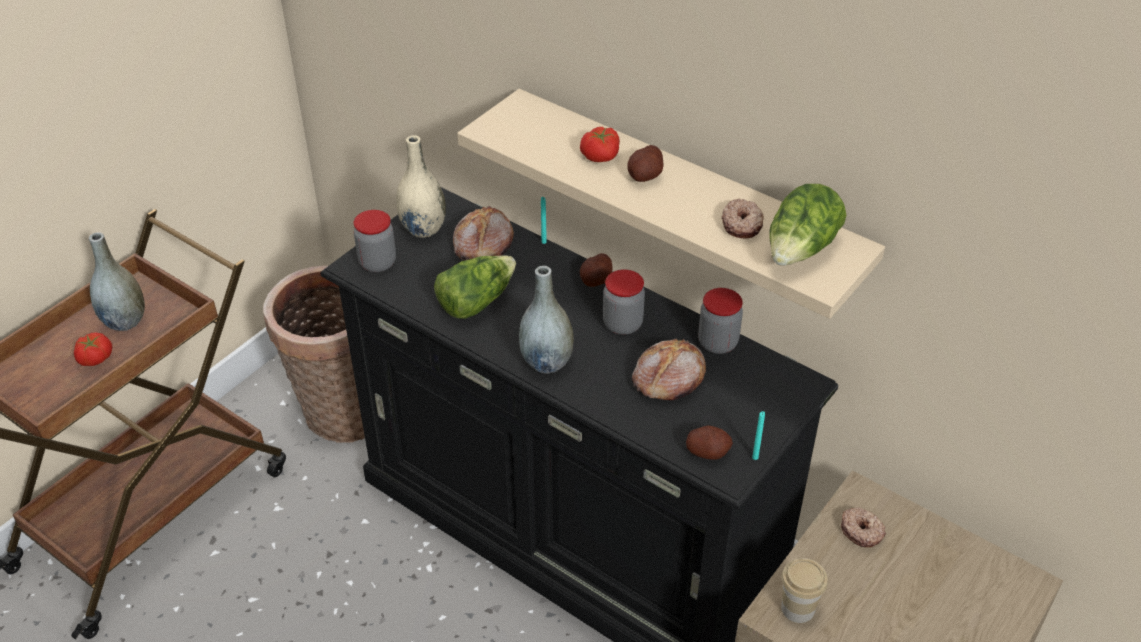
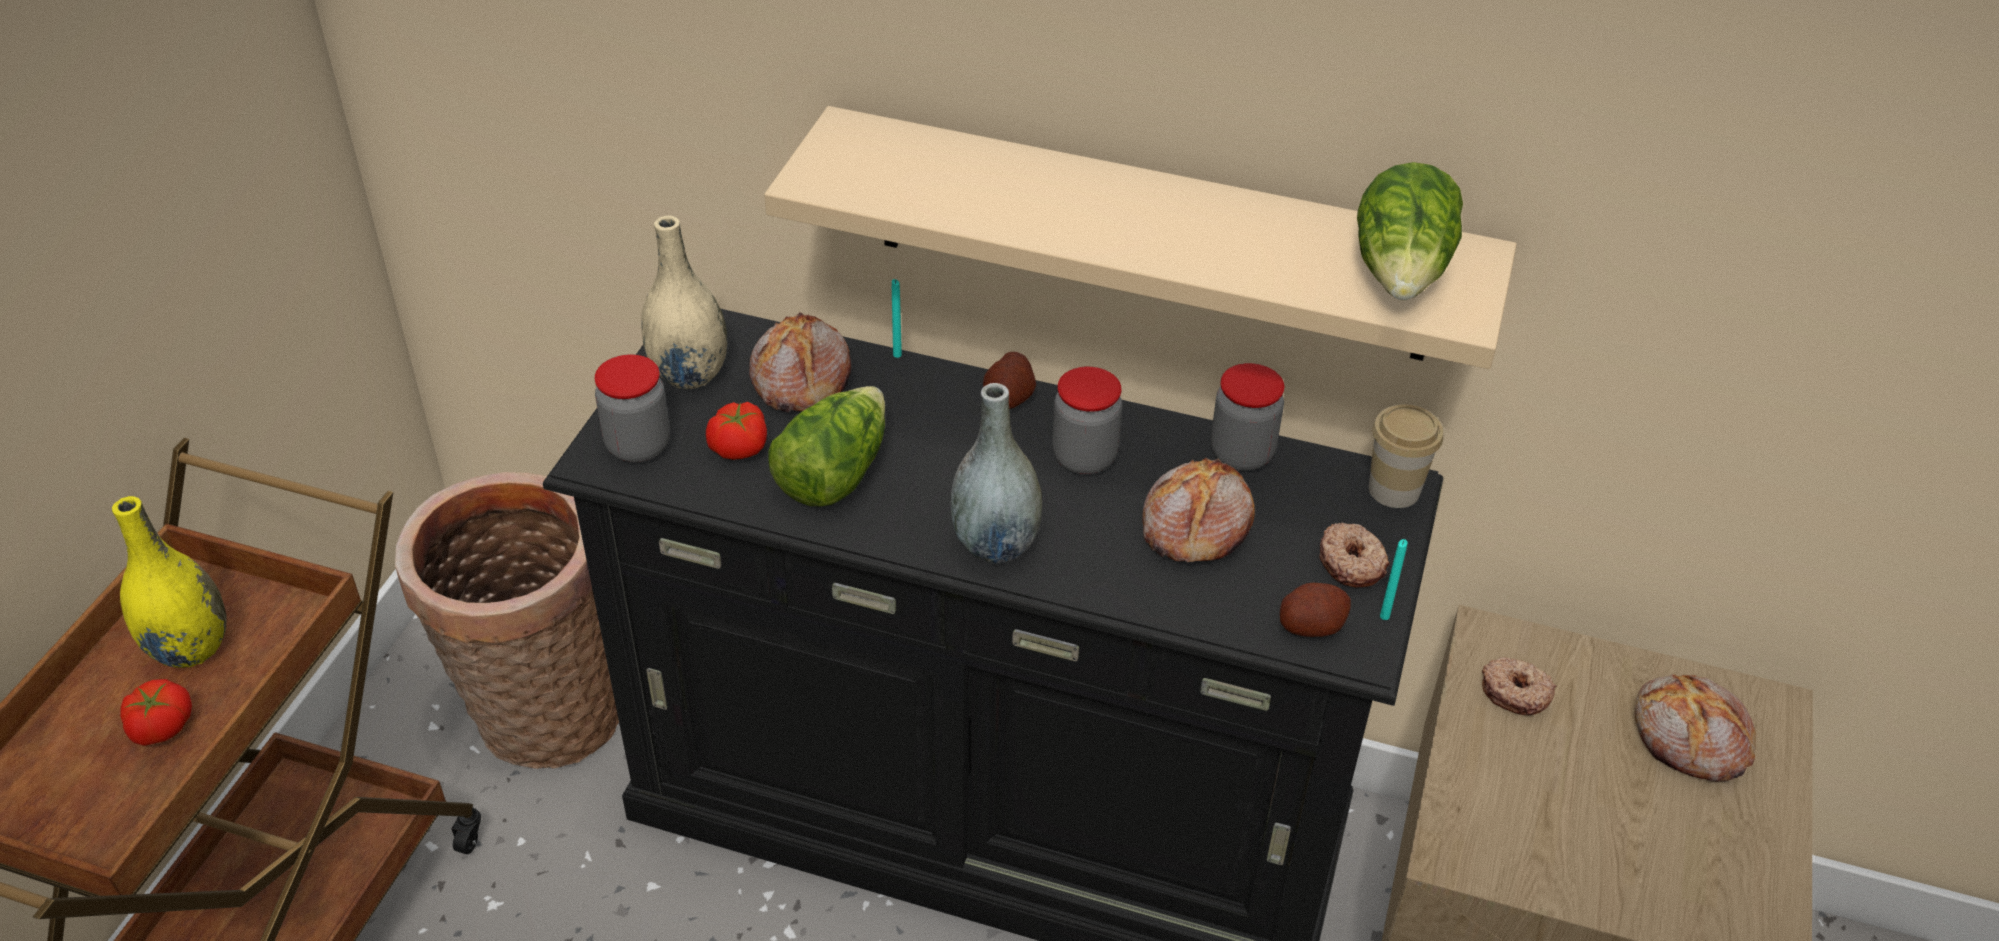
camera: 20 degrees left, 0 degrees up
grey vase [89,232,145,331] -> yellow vase [112,496,227,668]
tomato [580,127,620,162] -> tomato moved to [706,402,767,460]
potato [627,145,663,182] -> none
donut [722,199,764,238] -> donut moved to [1319,523,1390,588]
cup [781,558,828,623] -> cup moved to [1369,404,1443,508]
none -> bread [1635,674,1757,782]

